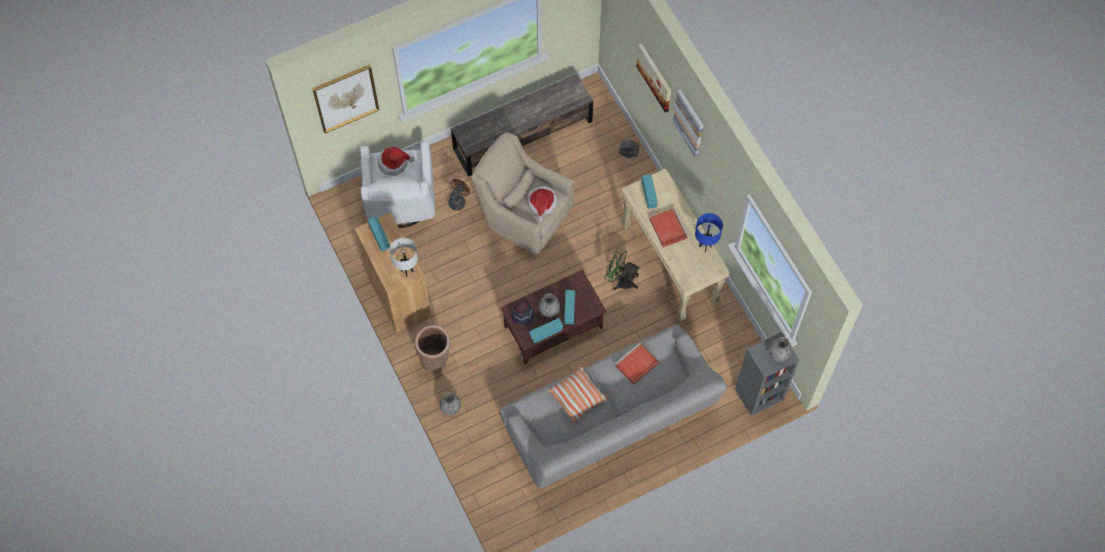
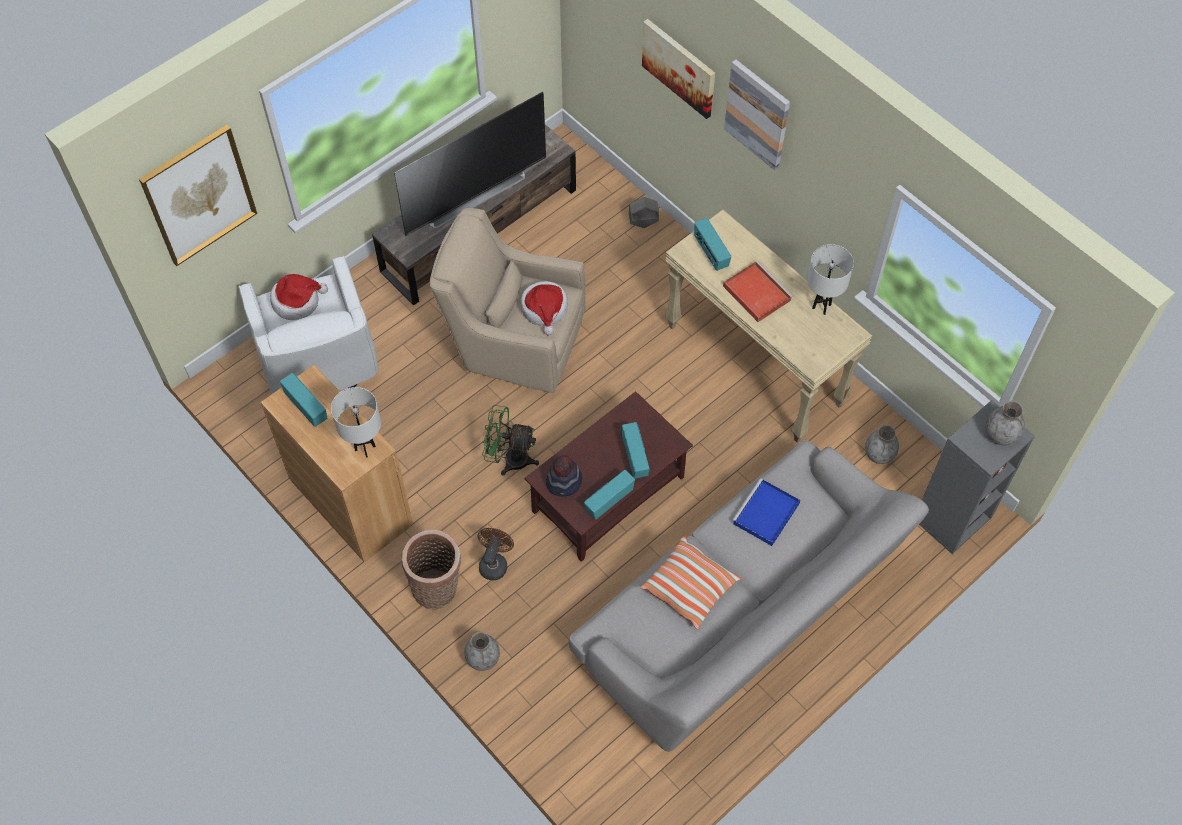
camera: 15 degrees left, 5 degrees down
brown fan [448,179,470,211] -> brown fan moved to [478,528,514,580]
grey vase [539,293,560,317] -> grey vase moved to [865,425,899,464]
green fan [604,248,639,290] -> green fan moved to [482,405,539,476]
red tray [615,342,659,385] -> blue tray [732,478,800,546]
blue table lamp [695,213,723,252] -> white table lamp [807,244,854,315]
none -> television [394,92,546,236]

